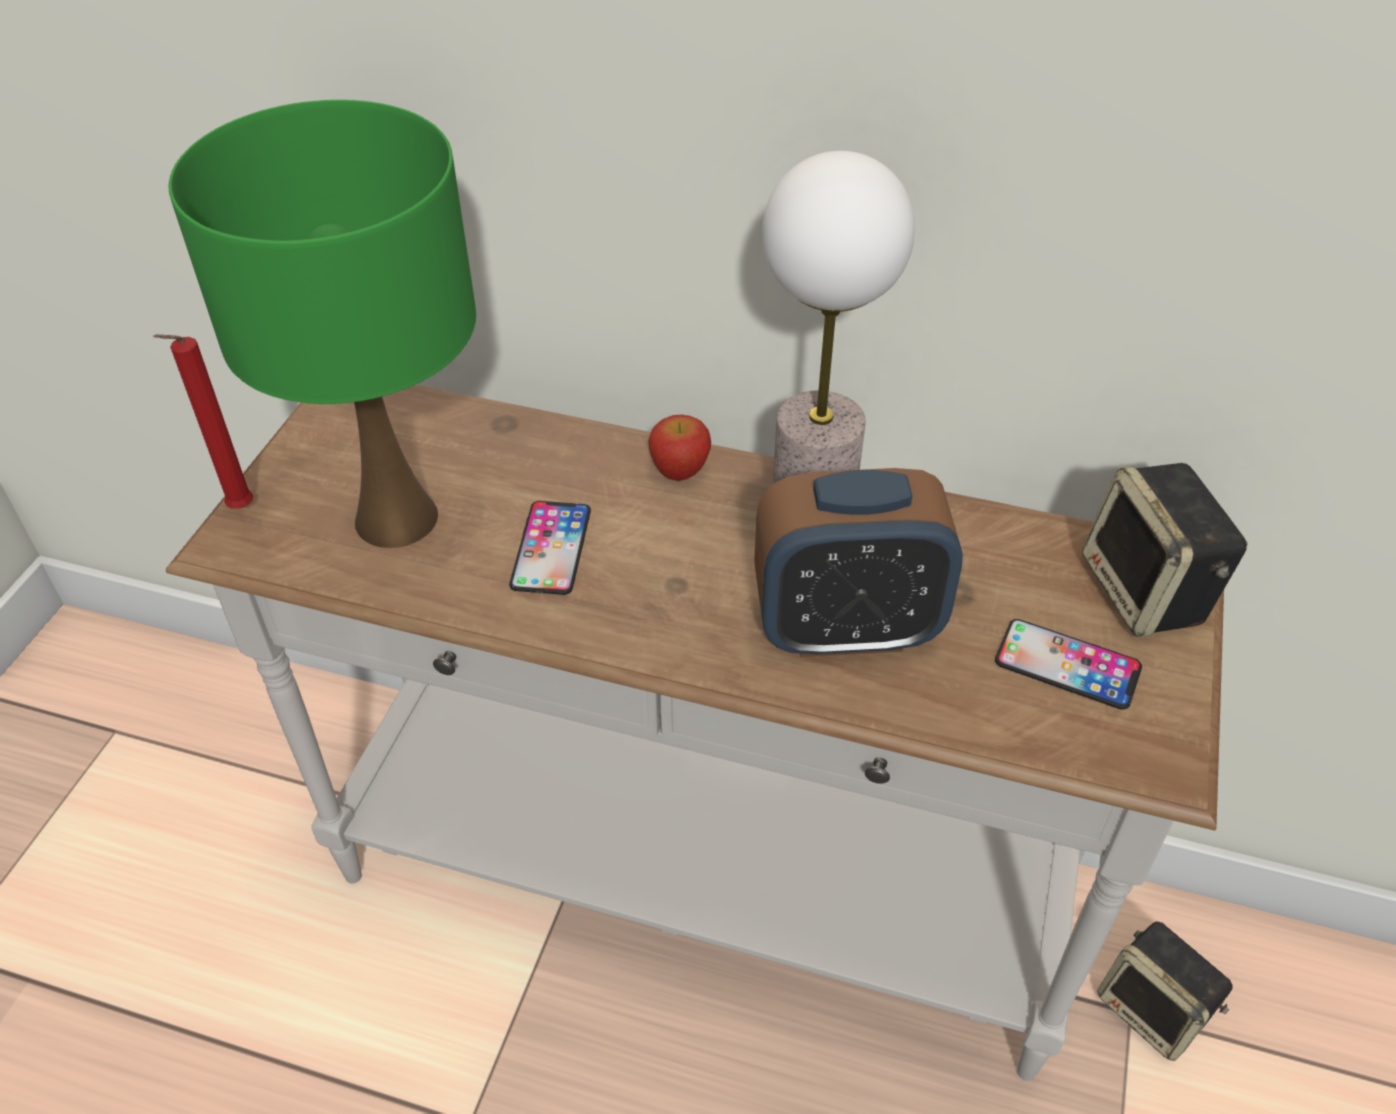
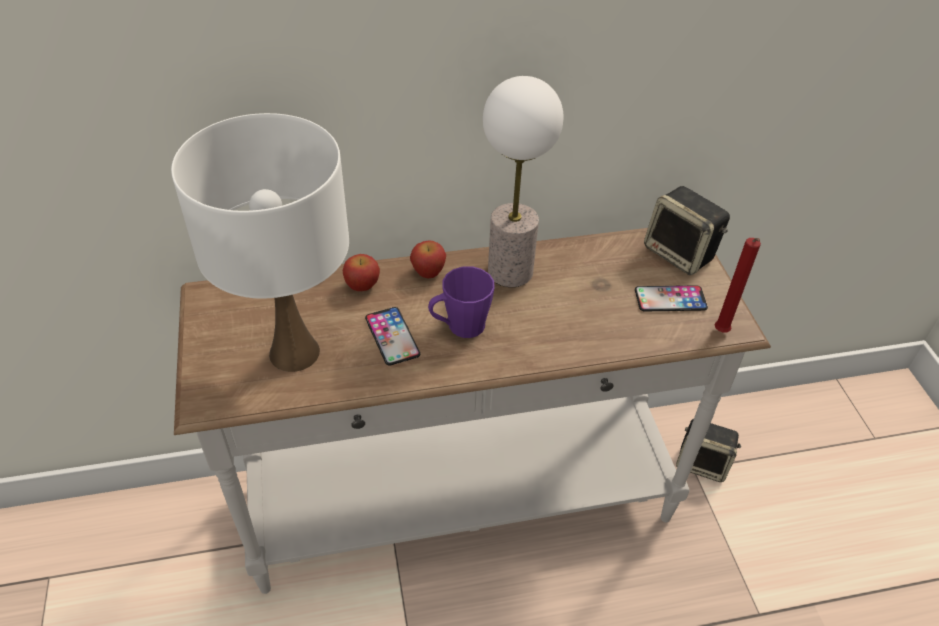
camera: 30 degrees left, 0 degrees up
red candle [153,334,253,509] -> red candle moved to [715,238,761,332]
green table lamp [168,100,476,548] -> white table lamp [171,113,349,372]
alarm clock [754,468,963,657] -> none
none -> apple [343,254,380,291]
none -> purple mug [428,267,495,338]

